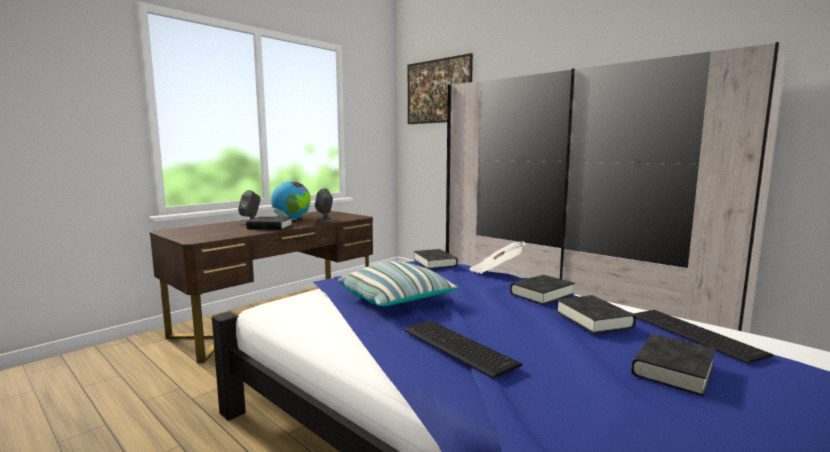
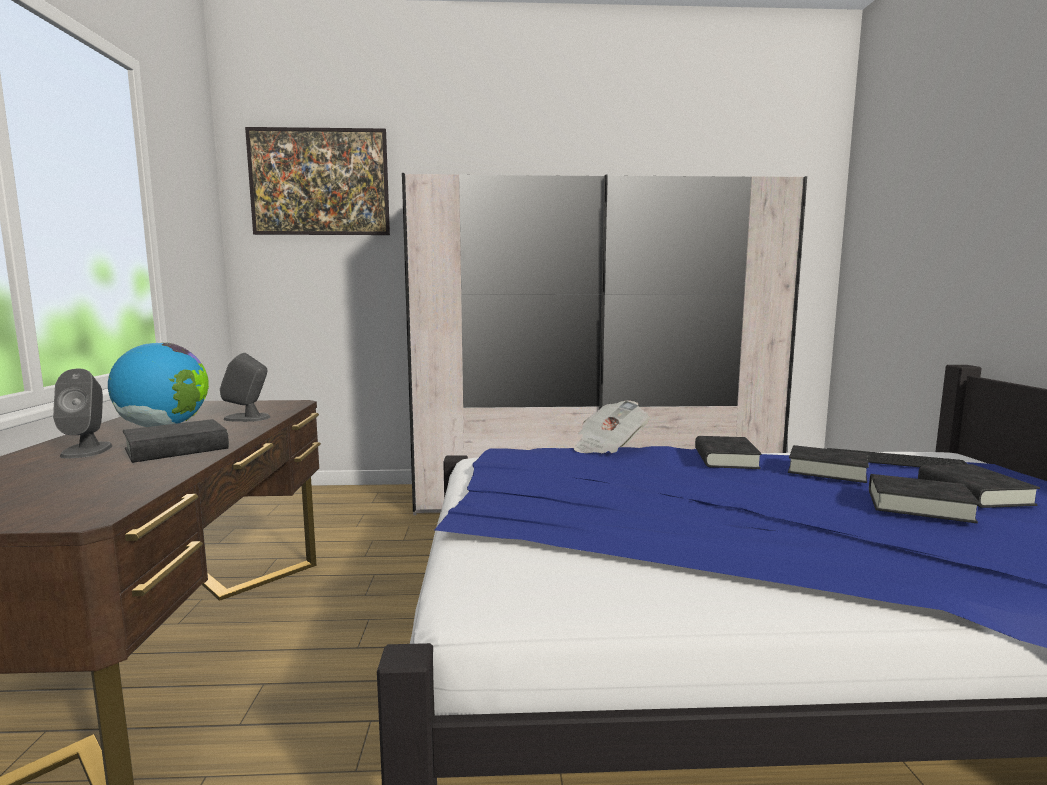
camera: 45 degrees left, 0 degrees up
pillow [337,261,459,307] -> none
keyboard [404,320,522,379] -> none
black book [414,249,458,269] -> black book moved to [869,474,980,523]

